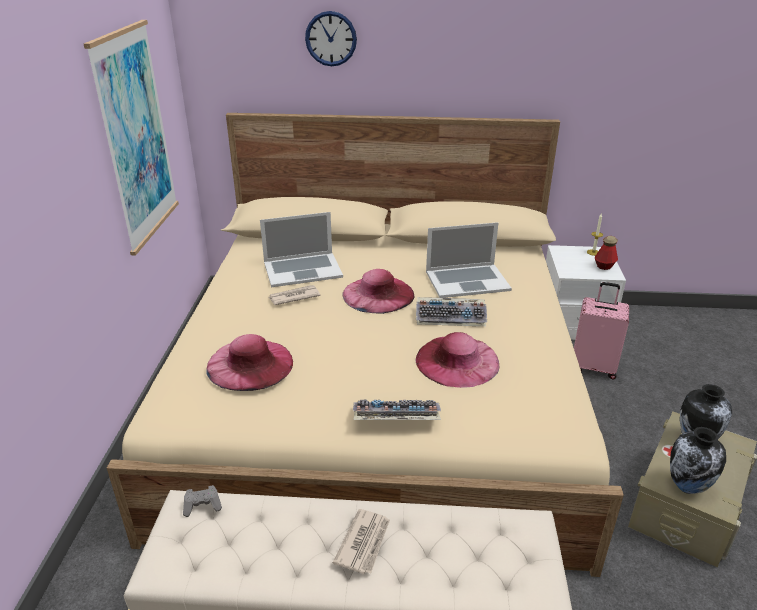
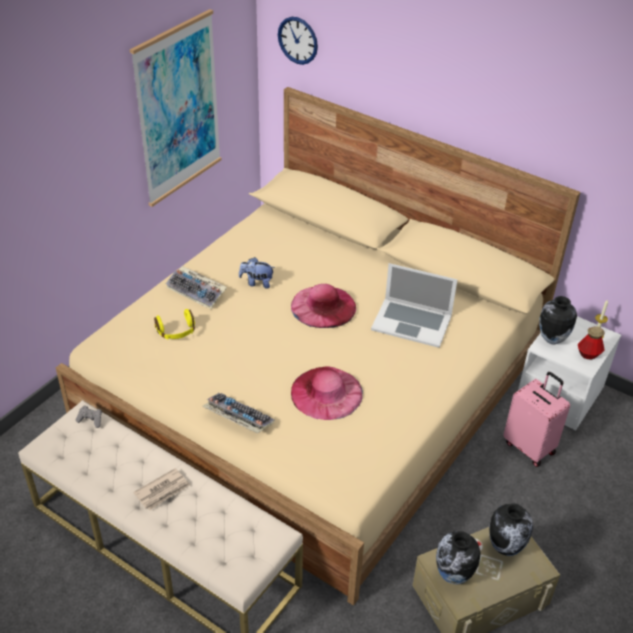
camera: 30 degrees right, 10 degrees up
pink hat [206,334,293,391] -> yellow headphones [154,309,195,339]
laptop [260,212,343,287] -> none
newspaper [269,285,320,305] -> plush toy [239,257,275,288]
wall clock [305,11,357,66] -> wall clock moved to [278,17,318,65]
keyboard [416,297,487,326] -> keyboard moved to [166,266,227,309]
none -> vase [539,296,577,345]

